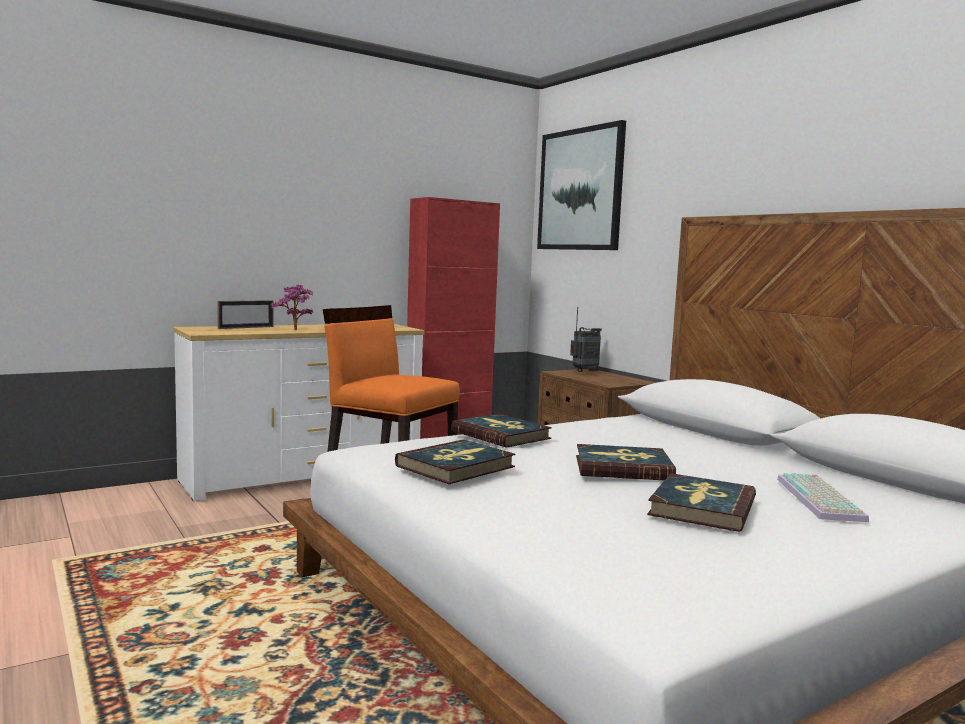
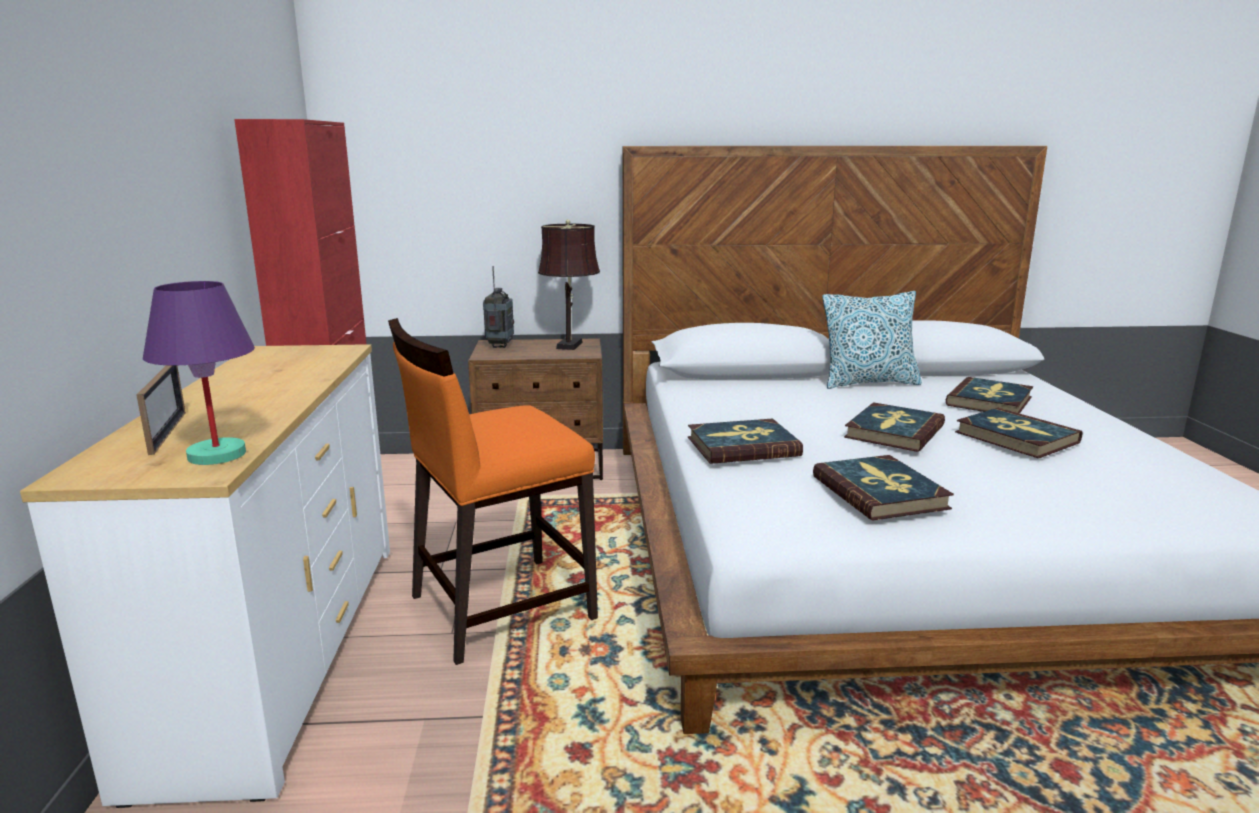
camera: 60 degrees left, 10 degrees up
potted plant [270,285,313,330] -> none
picture [537,120,626,250] -> none
keyboard [777,473,869,522] -> book [946,377,1033,414]
none -> purple table lamp [143,281,255,465]
none -> brown table lamp [538,219,600,350]
none -> pillow [822,291,922,389]

